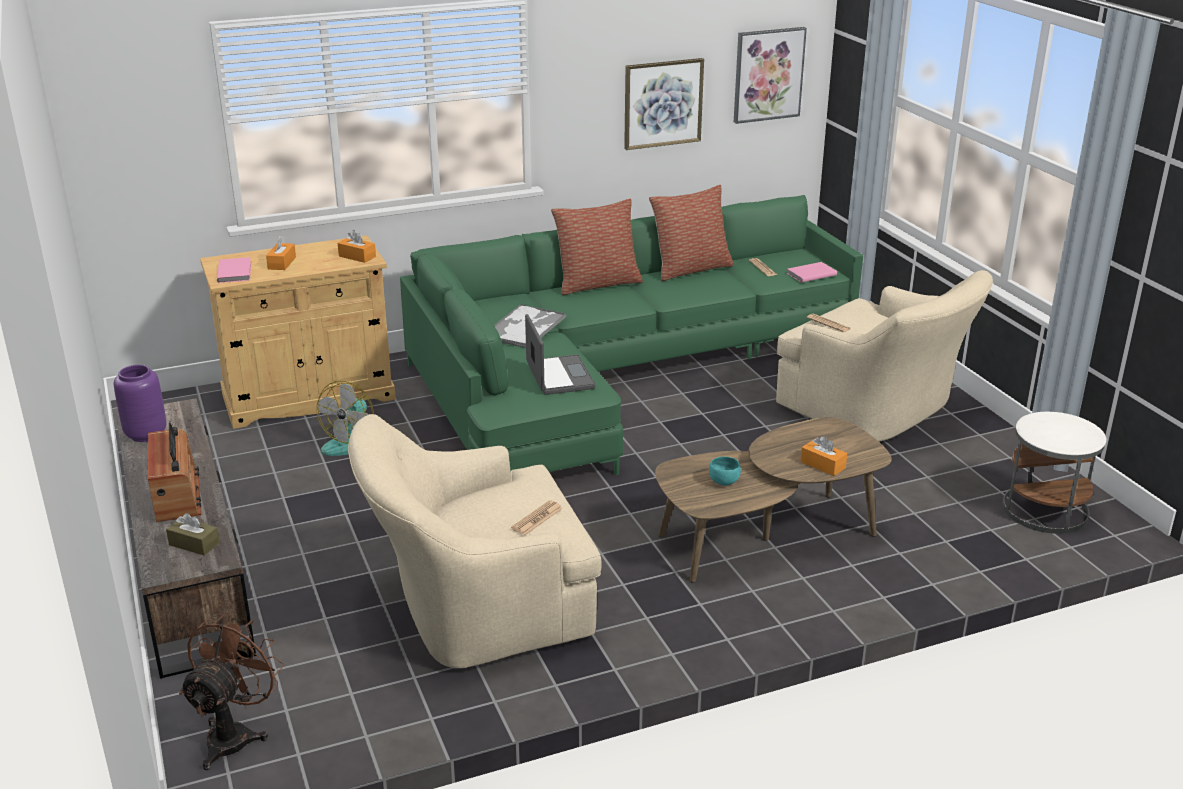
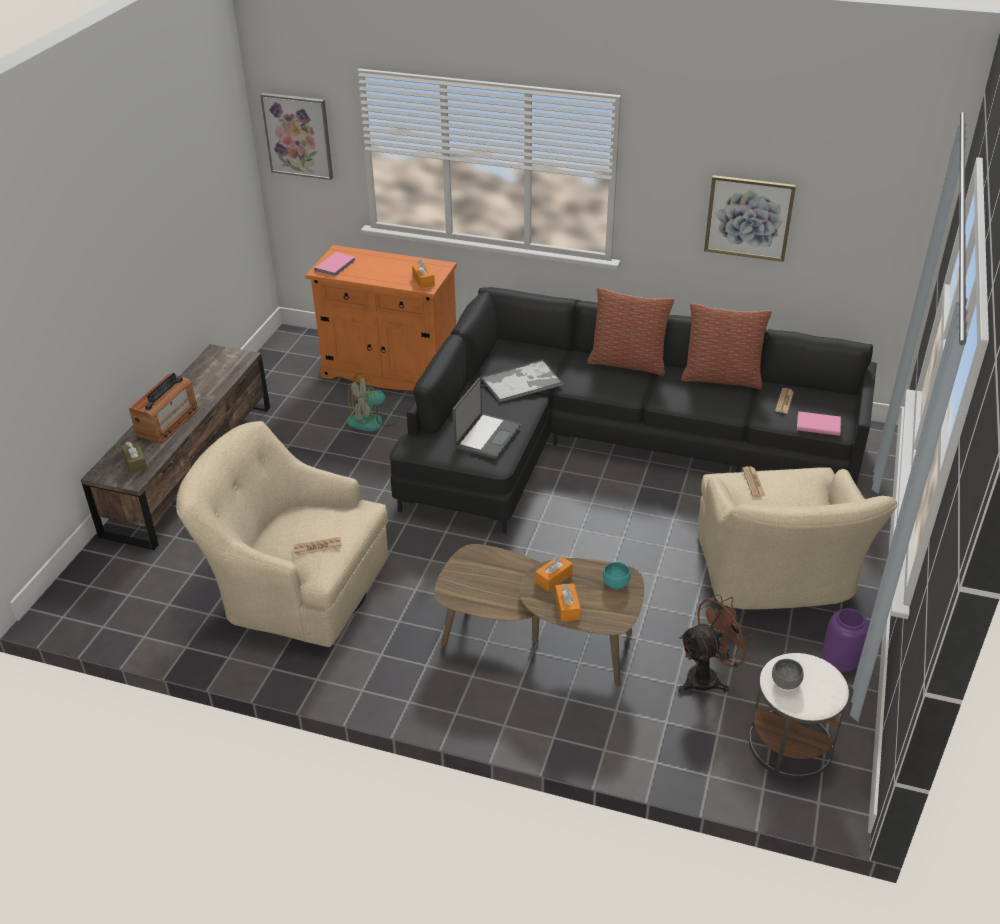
camera: 40 degrees right, 10 degrees up
purple vase [114,365,166,442] -> purple vase moved to [822,608,869,672]
brown fan [179,612,284,770] -> brown fan moved to [678,594,757,693]
beige cabinet [200,235,396,429] -> orange cabinet [306,245,457,391]
orange tissue box [266,236,296,270] -> orange tissue box moved to [535,555,573,592]
green sofa [400,195,863,475] -> black sofa [389,287,877,533]
turquoise bowl [709,457,741,486] -> turquoise bowl moved to [603,562,631,589]
picture [734,27,807,124] -> picture moved to [260,93,333,180]
none -> grey bowl [772,659,804,690]

